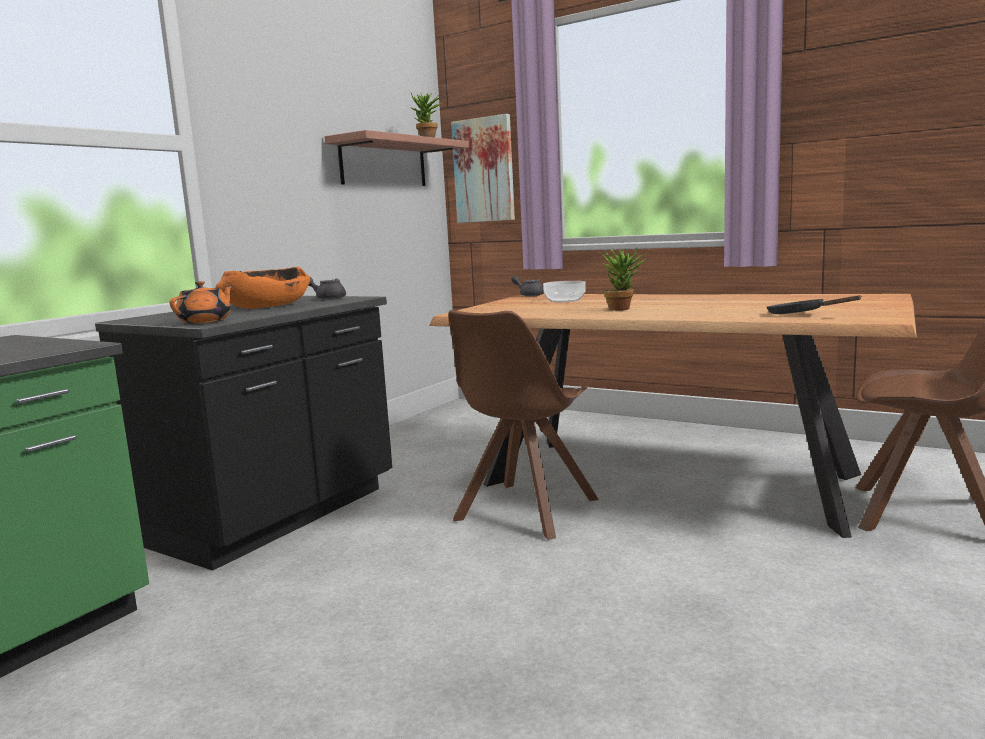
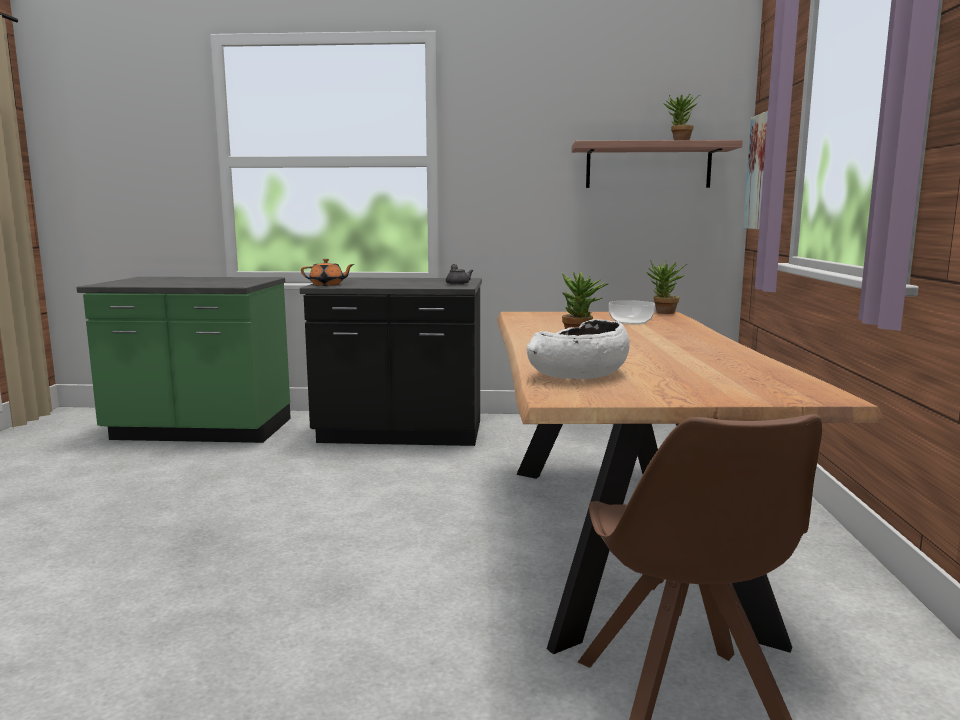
camera: 60 degrees right, 0 degrees up
orange bowl [215,267,311,309] -> none
brown chair [449,310,599,540] -> none
grey teapot [511,276,544,297] -> potted plant [647,260,687,314]
black frying pan [766,295,862,314] -> white bowl [527,319,630,379]

